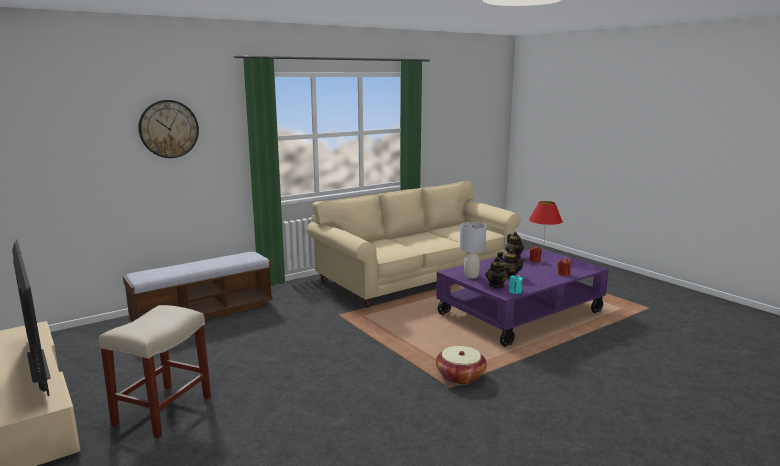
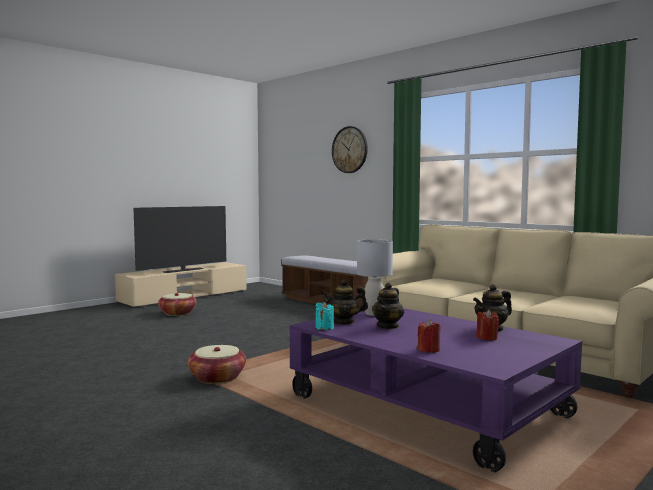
camera: 80 degrees right, 10 degrees down
beige stool [99,305,211,438] -> basket [158,293,196,316]
red table lamp [529,201,563,253] -> none

